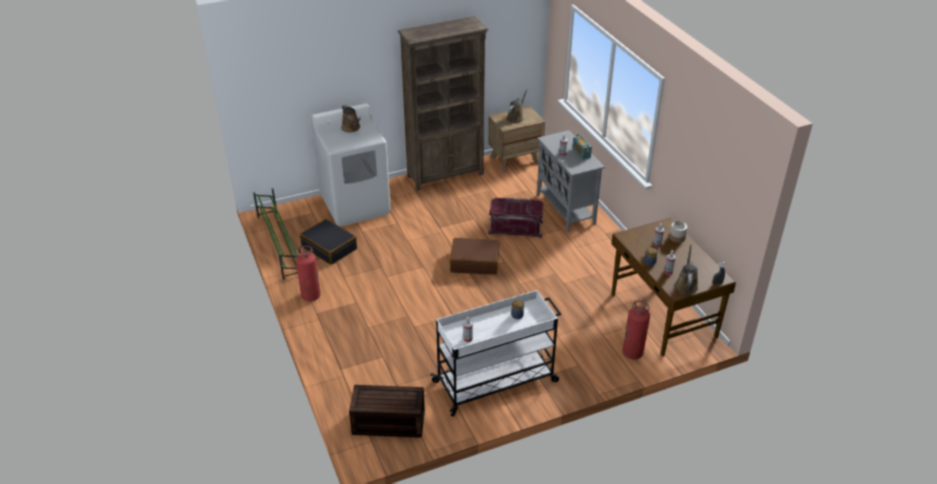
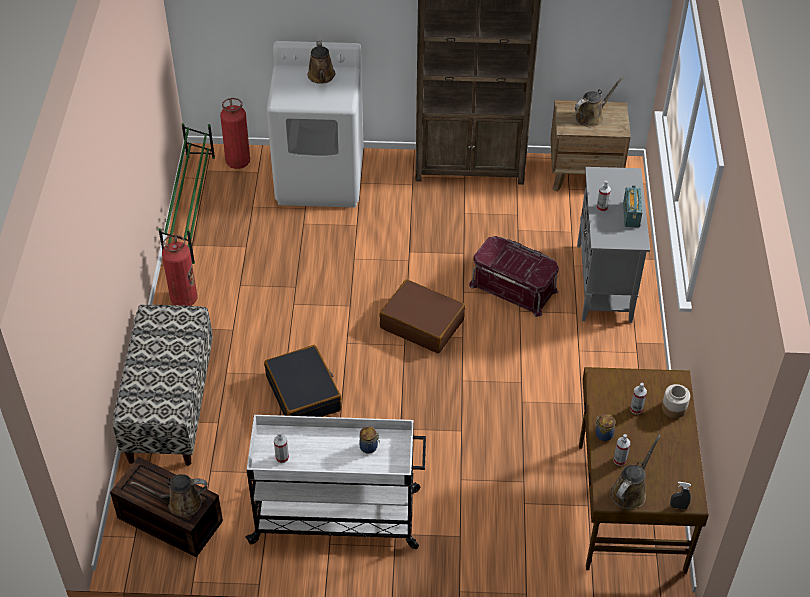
camera: 25 degrees right, 10 degrees up
black suitcase [300,219,357,265] -> black suitcase moved to [264,345,342,417]
fire extinguisher [623,301,650,360] -> fire extinguisher moved to [220,98,250,169]
none -> bench [113,305,213,466]
none -> brown watering can [130,474,207,517]

